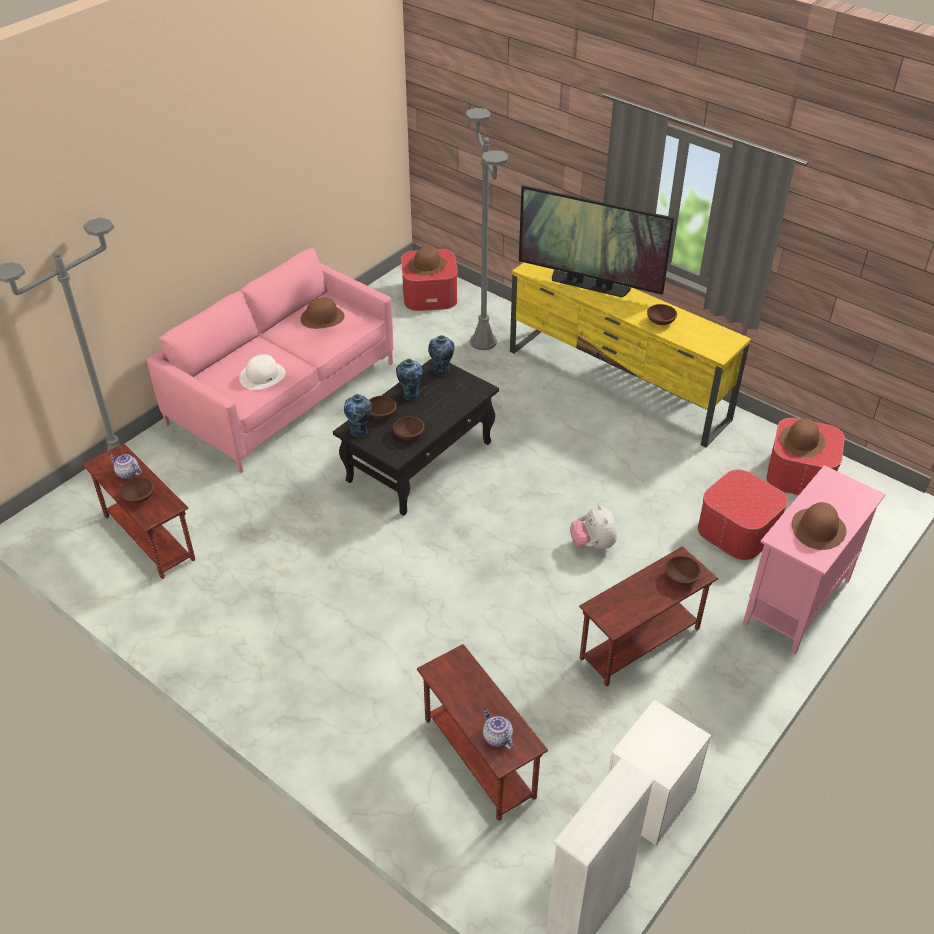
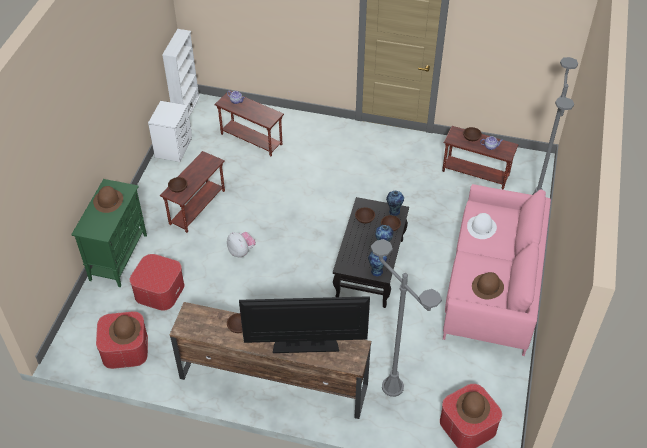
camera: 155 degrees right, 5 degrees up
yellow tv stand [510,263,751,448] -> brown tv stand [169,302,371,419]
pink cabinet [742,465,886,654] -> green cabinet [71,179,147,287]

